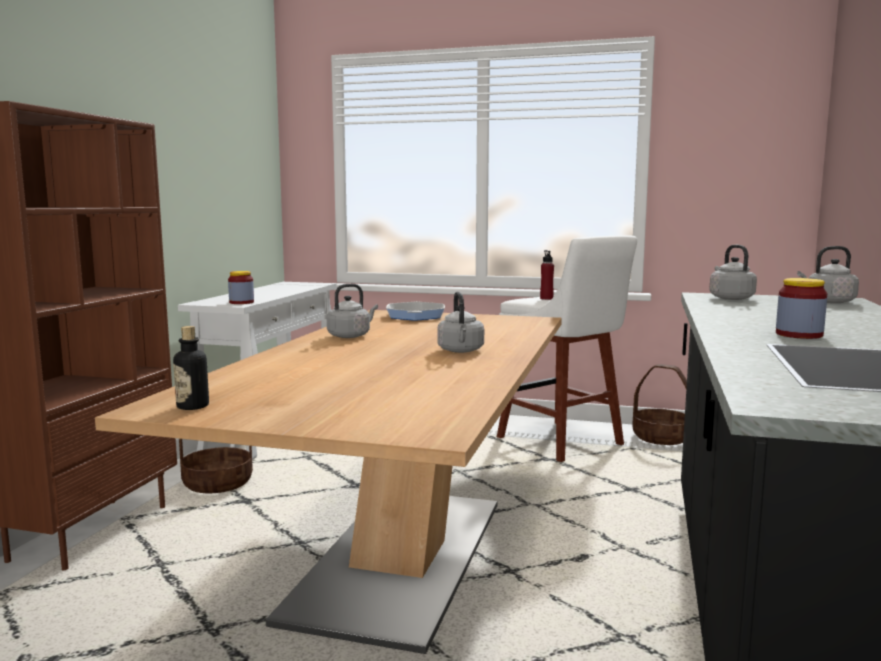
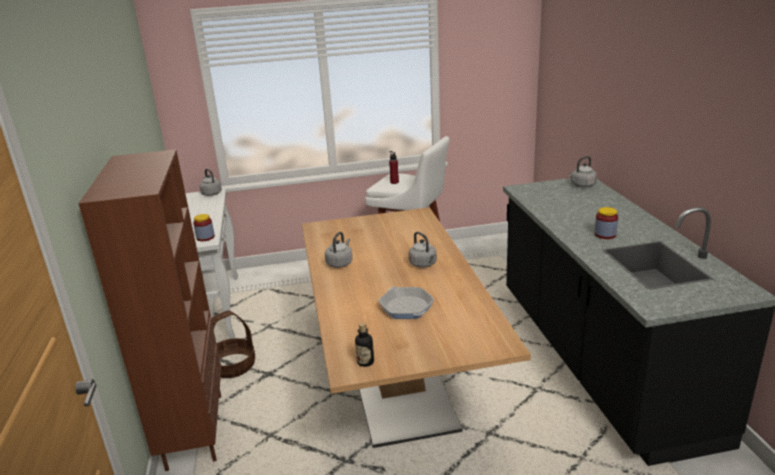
camera: 25 degrees left, 15 degrees up
frying pan [386,301,445,321] -> frying pan moved to [378,287,434,319]
basket [632,364,687,445] -> none
grey kettle [709,245,757,300] -> grey kettle moved to [199,169,222,196]

